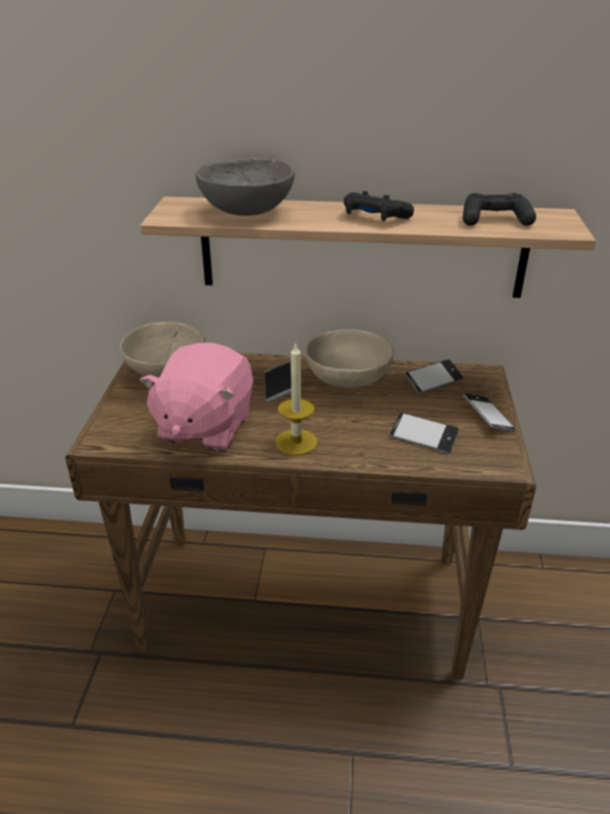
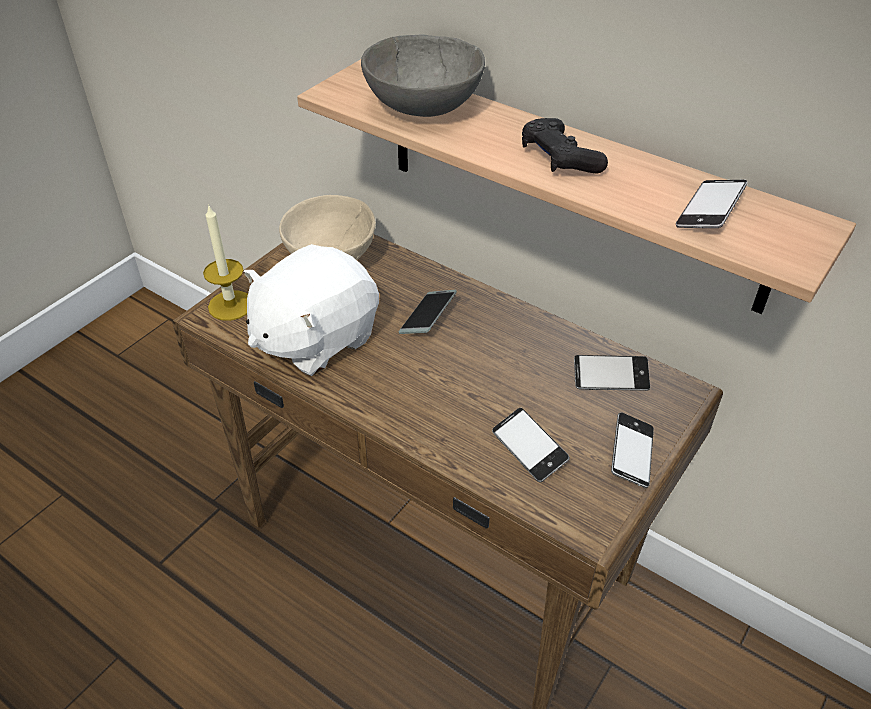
camera: 30 degrees right, 10 degrees up
pink plush toy [140,343,253,451] -> white plush toy [243,244,379,376]
candle [275,342,318,455] -> candle moved to [203,204,248,321]
beige bowl [305,329,394,388] -> none
black game controller [463,193,536,226] -> phone [676,180,747,228]

